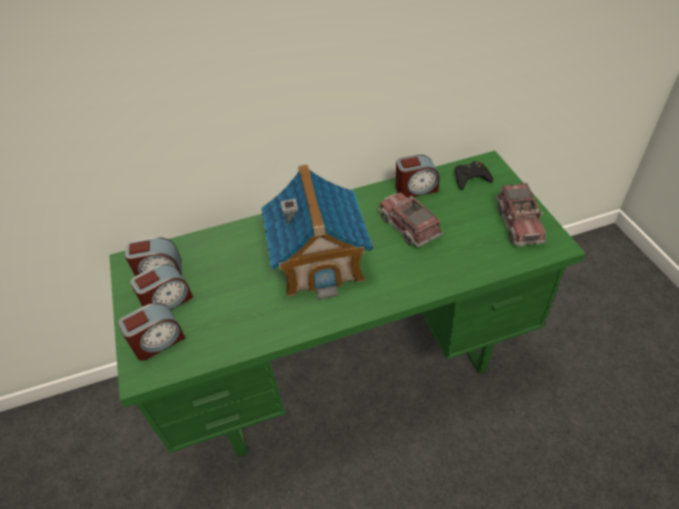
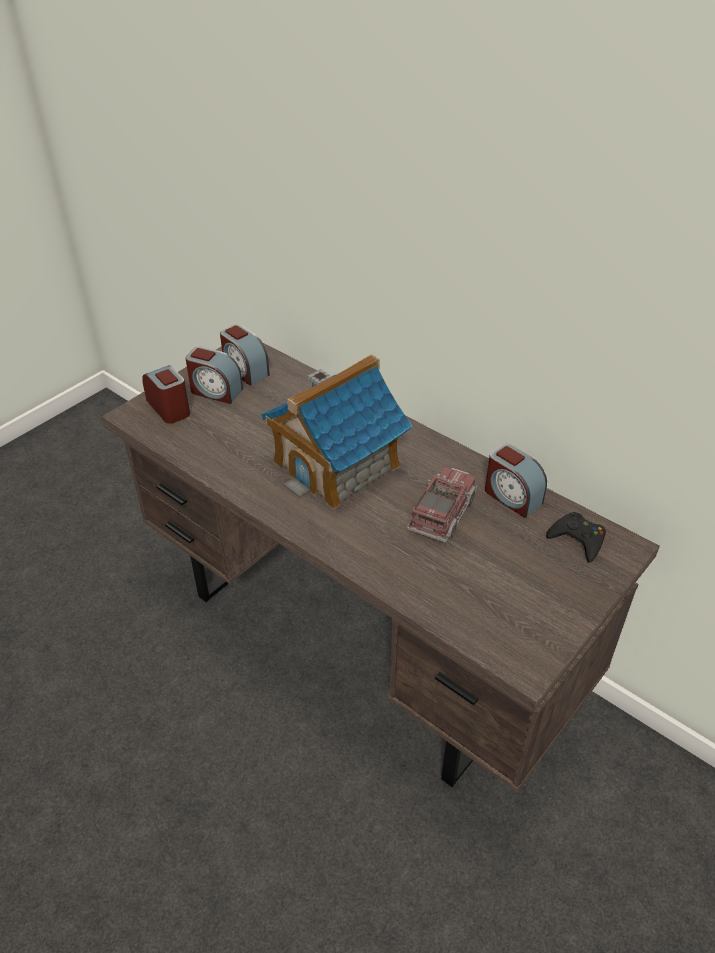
camera: 55 degrees right, 5 degrees down
green desk [109,151,586,457] -> brown desk [101,342,660,792]
alarm clock [118,303,185,361] -> alarm clock turned 150 degrees counterclockwise [142,365,190,424]
toy truck [496,183,546,246] -> none

